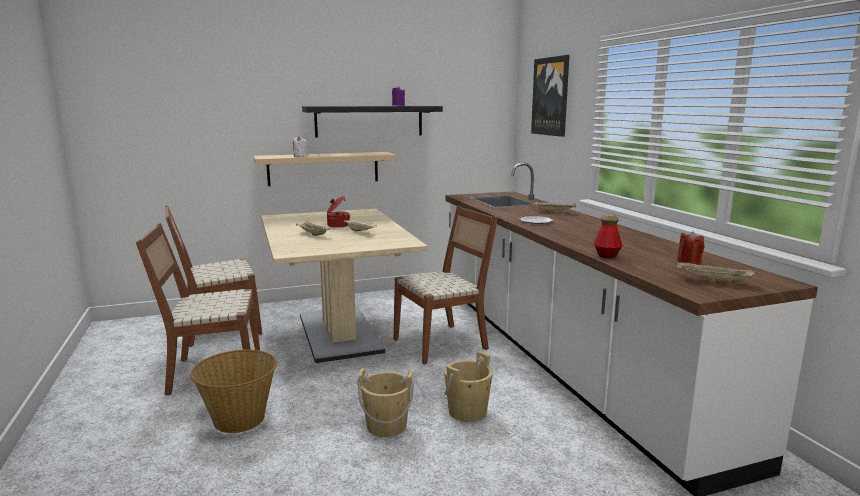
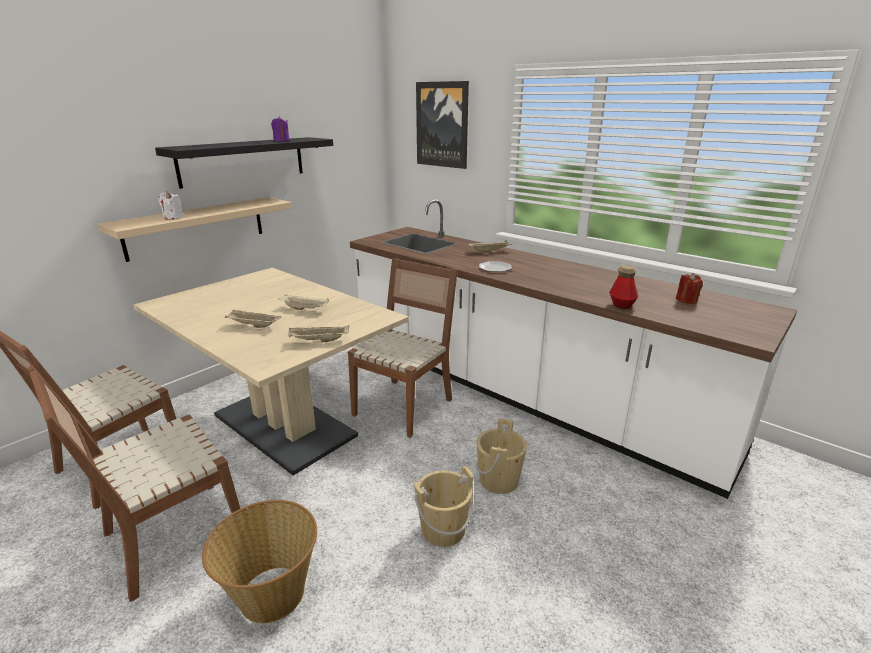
camera: 30 degrees left, 10 degrees up
cooking pot [327,196,350,228] -> none
beige tray [677,261,755,283] -> beige tray moved to [288,325,349,342]

